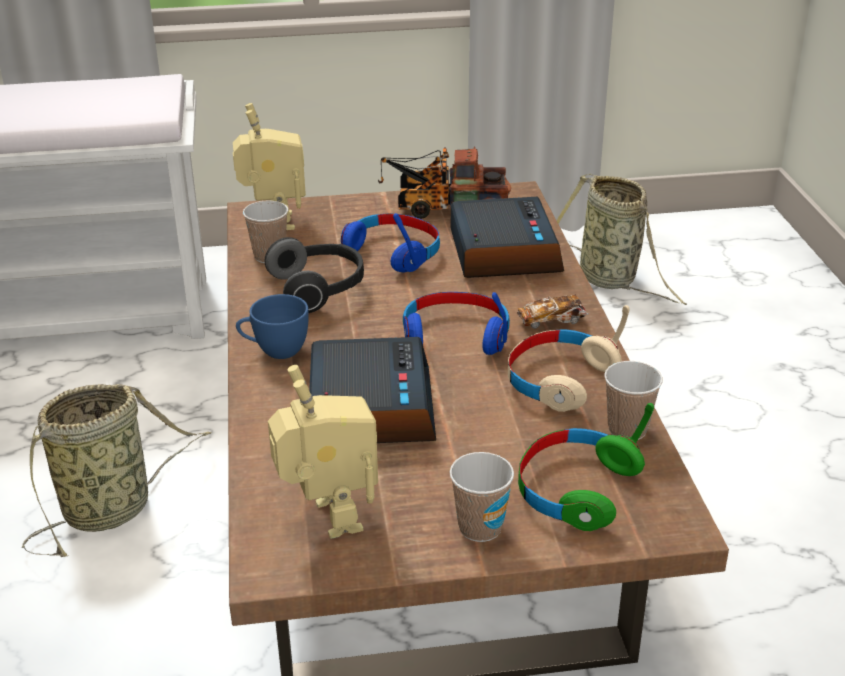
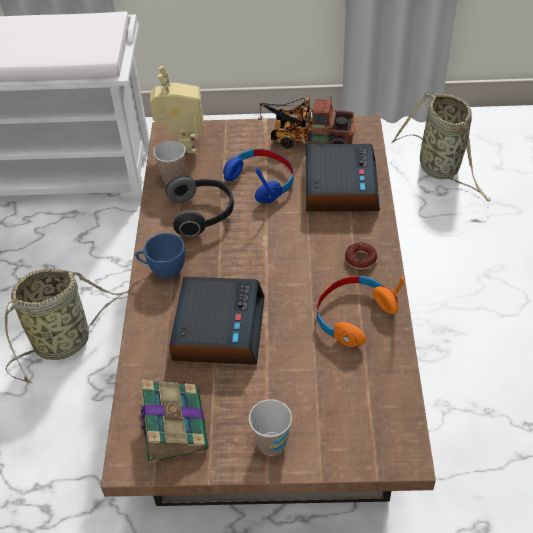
camera: 10 degrees right, 15 degrees up
toy robot [268,365,378,539] -> book [141,380,208,463]
blue headphones [403,292,510,355] -> none
beige headphones [508,305,630,412] -> orange headphones [316,276,404,347]
toy car [517,294,589,329] -> donut [345,243,377,269]
green headphones [518,403,654,531] -> none
cup [604,361,663,440] -> none

